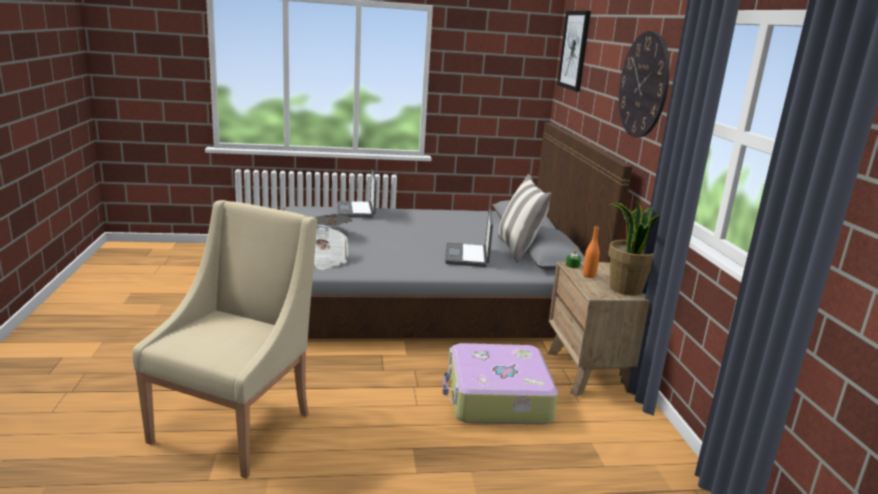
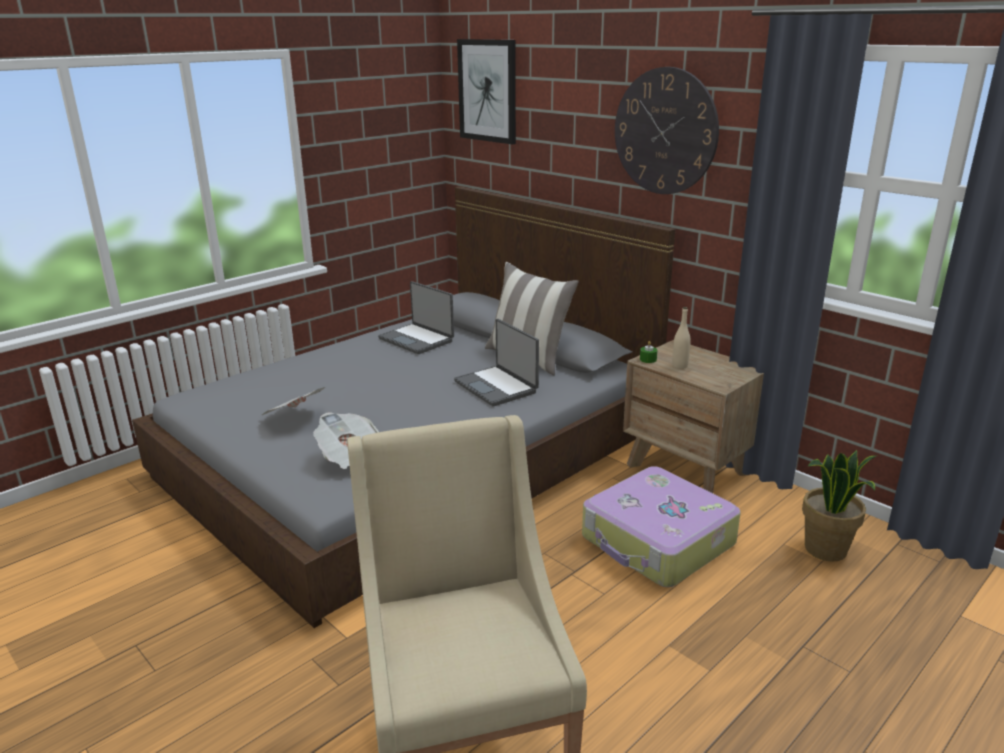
camera: 35 degrees left, 5 degrees up
laptop [337,170,377,217] -> laptop moved to [378,281,454,354]
orange bottle [583,225,600,278] -> beige bottle [672,307,691,369]
potted plant [608,200,661,295] -> potted plant moved to [802,450,876,562]

